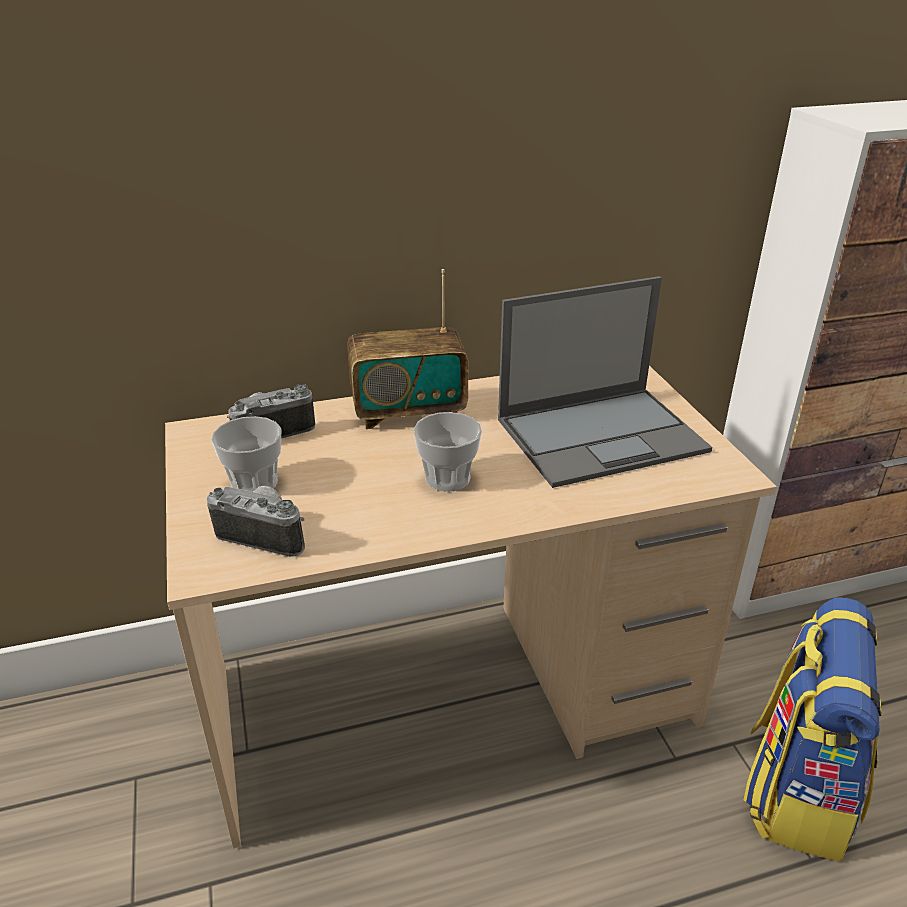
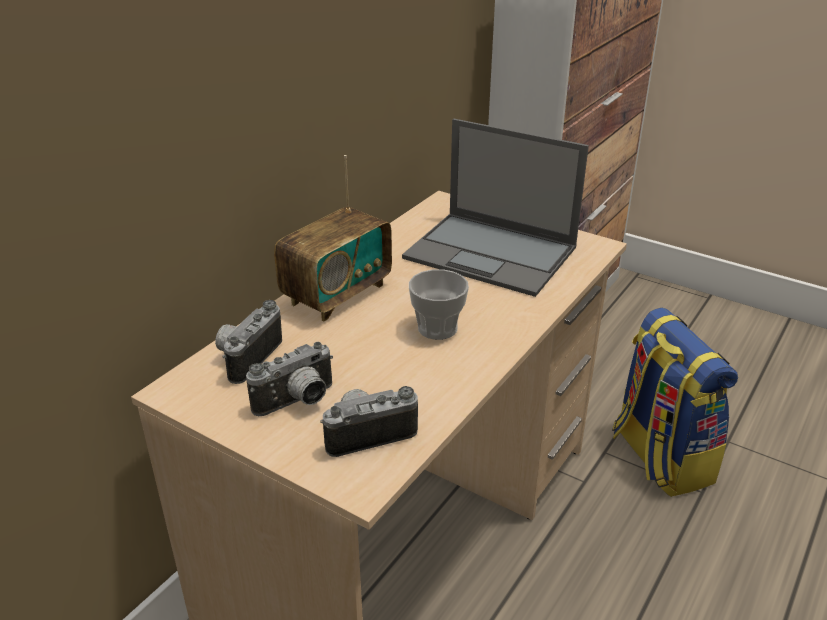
camera: 40 degrees left, 0 degrees up
cup [211,416,282,492] -> camera [246,342,333,416]
laptop [498,276,712,488] -> laptop turned 90 degrees clockwise [402,119,589,297]

